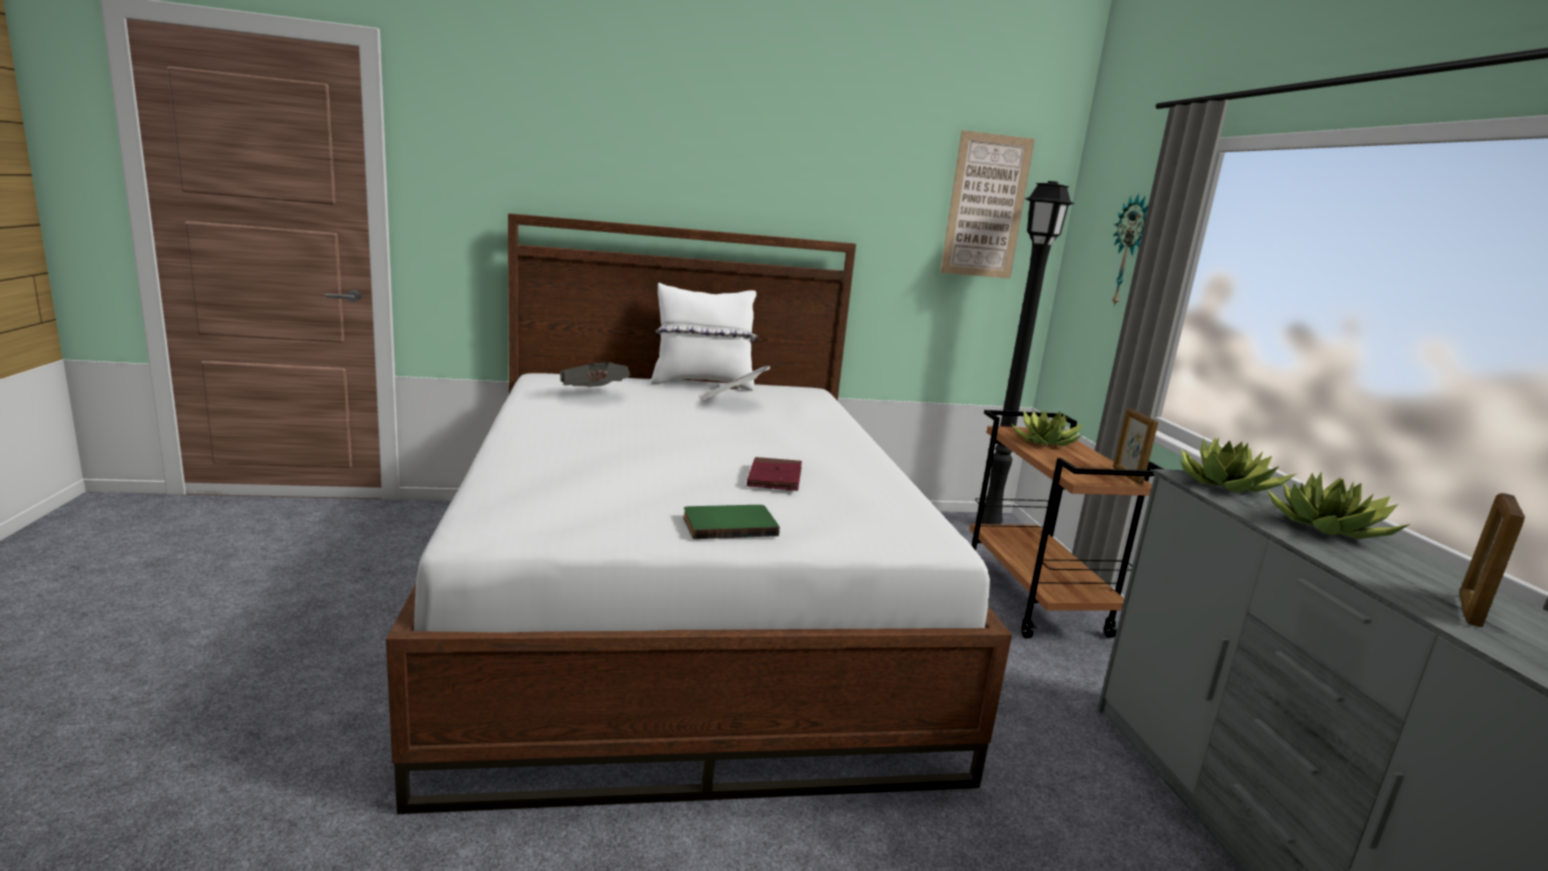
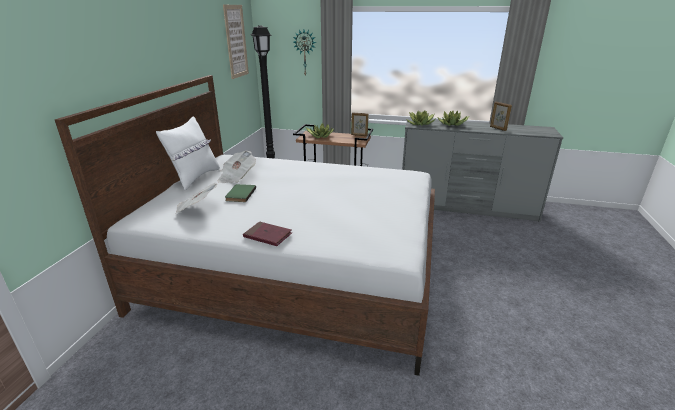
camera: 65 degrees left, 10 degrees up
green book [683,505,780,539] -> green book moved to [225,184,256,202]
red book [747,457,802,491] -> red book moved to [243,222,292,246]

